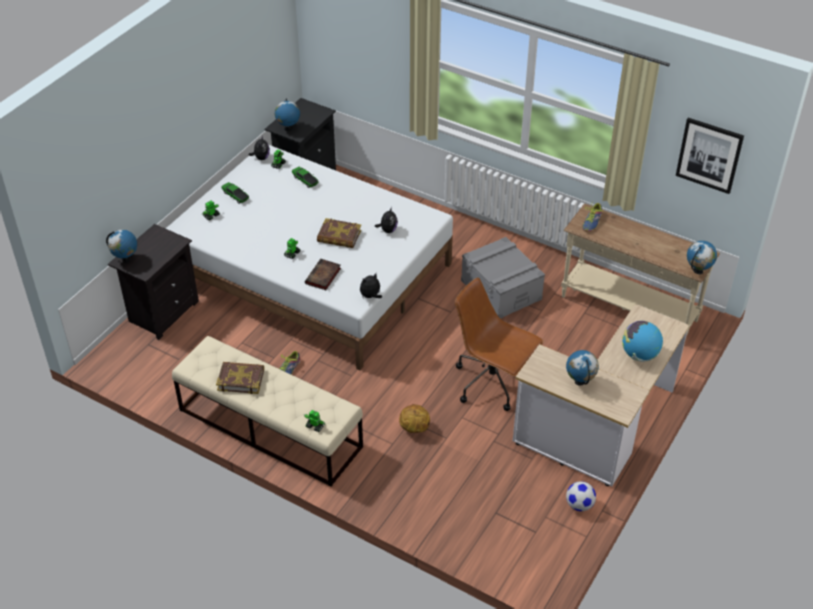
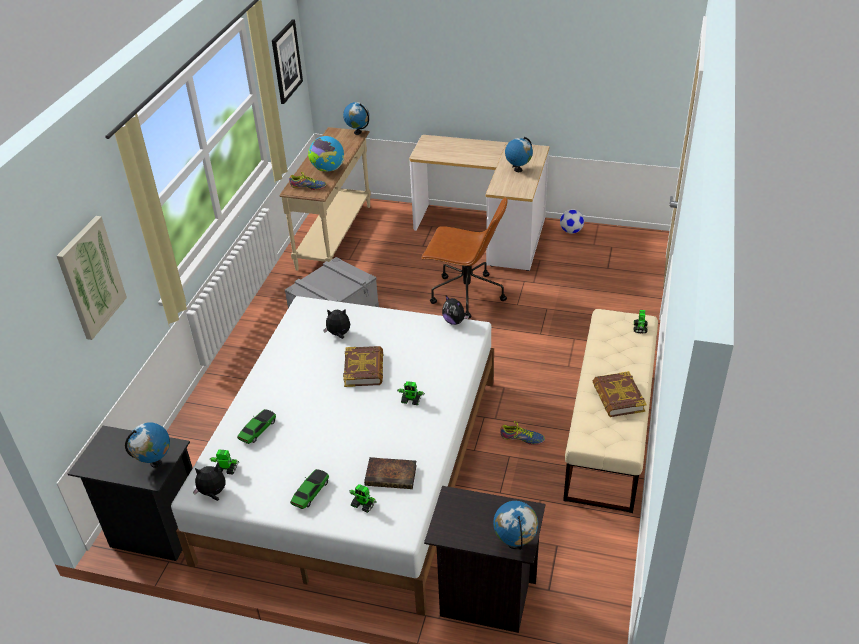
camera: 105 degrees left, 5 degrees down
book [305,259,341,290] -> book moved to [364,457,417,489]
basketball [399,404,430,433] -> none
brown office chair [455,277,544,411] -> brown office chair turned 90 degrees counterclockwise [421,197,507,319]
globe [622,321,663,362] -> globe moved to [308,136,344,171]
none -> picture [57,216,127,340]

